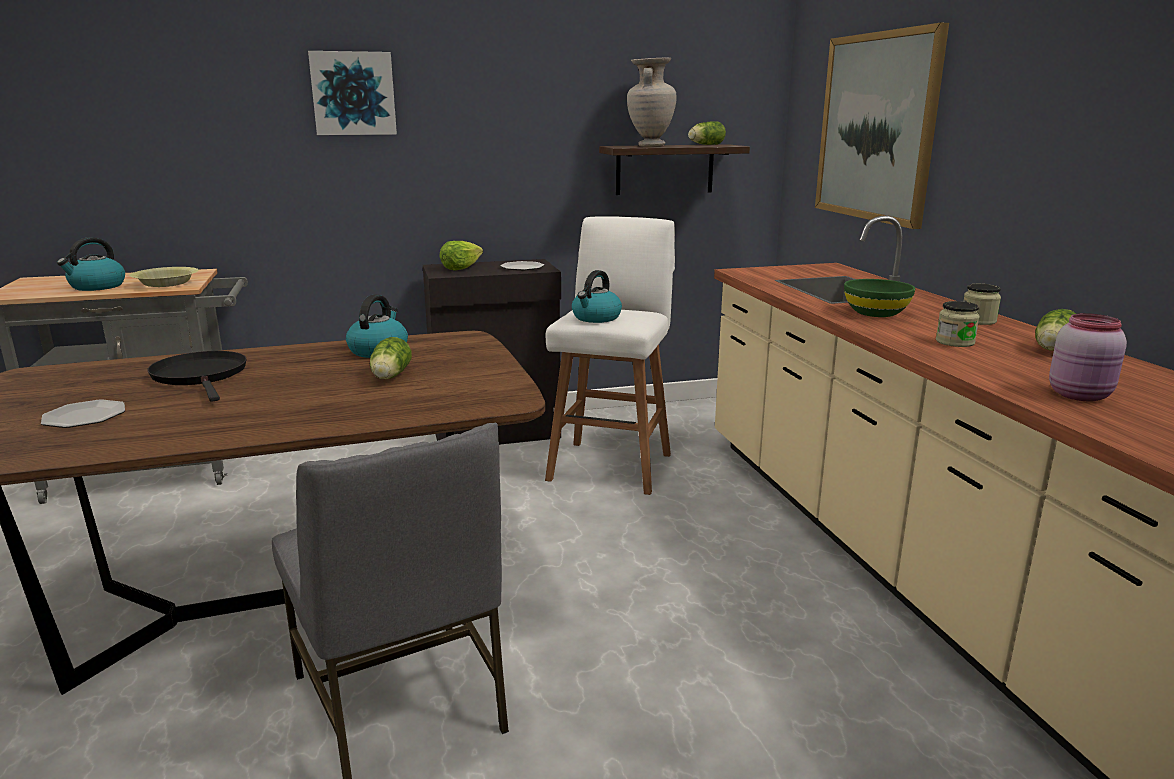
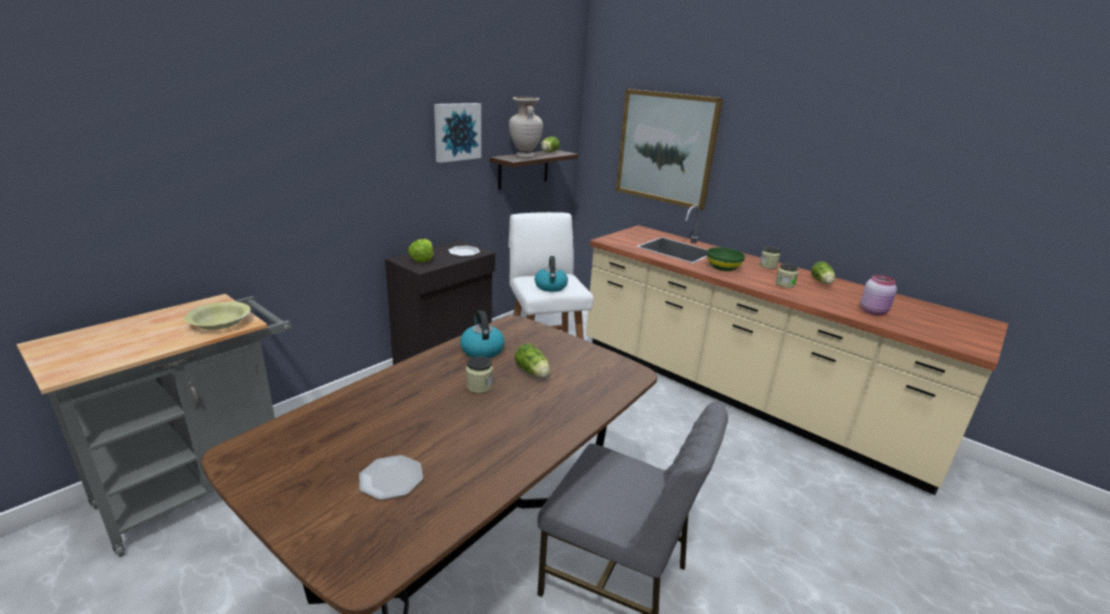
camera: 35 degrees left, 5 degrees up
kettle [57,237,125,291] -> none
black frying pan [147,351,247,402] -> none
picture [308,51,397,135] -> picture moved to [434,103,481,163]
none -> jar [466,357,493,393]

